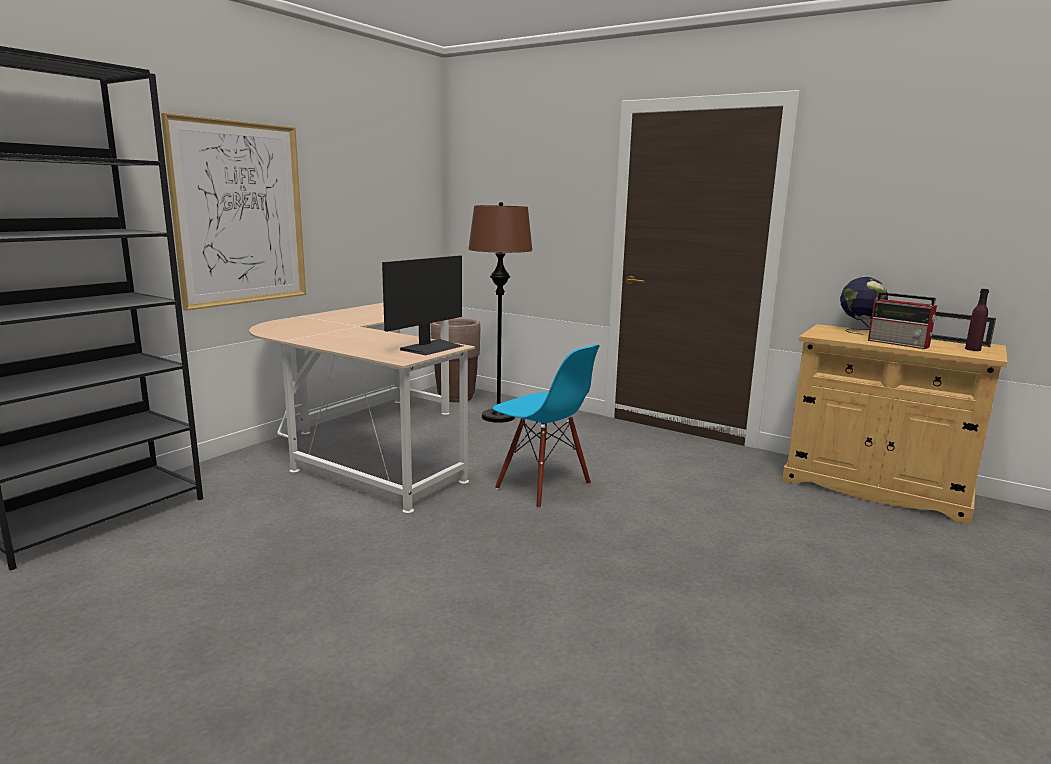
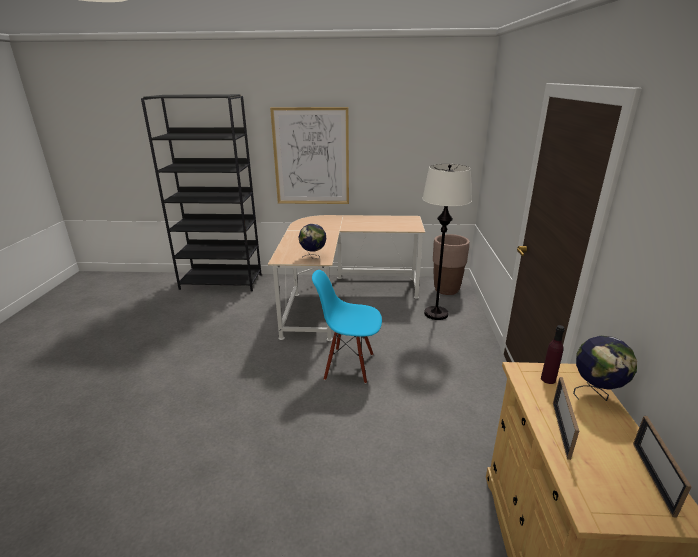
camera: 60 degrees right, 10 degrees up
monitor [382,255,463,356] -> globe [298,224,326,259]
brown floor lamp [468,202,533,423] -> white floor lamp [422,164,472,320]
blue chair [492,344,600,508] -> blue chair turned 90 degrees clockwise [312,270,382,384]
radio [868,292,938,349] -> picture frame [553,377,579,460]
purple bottle [965,289,989,351] -> purple bottle moved to [541,325,565,384]

